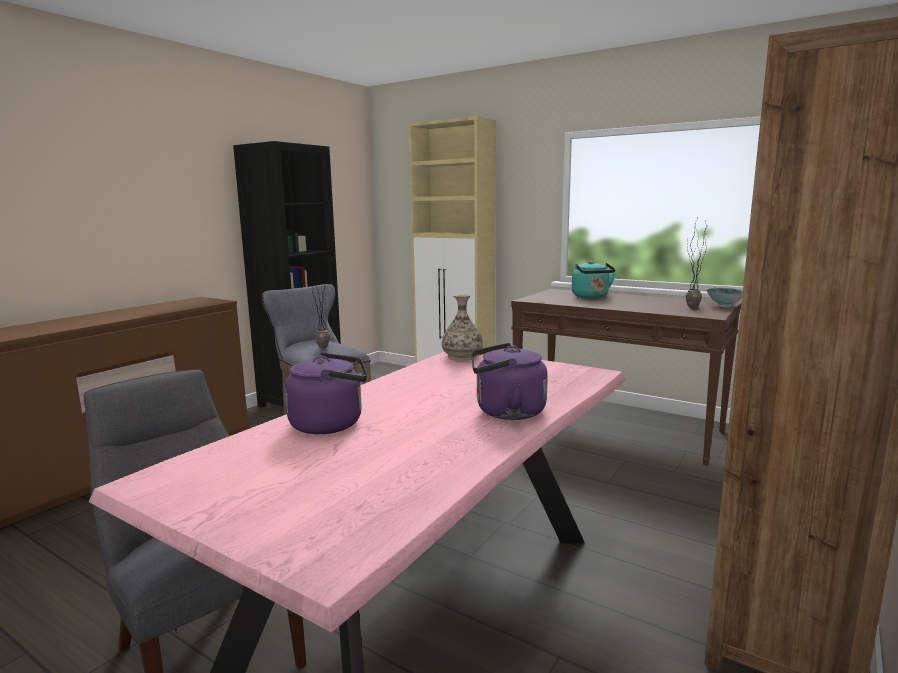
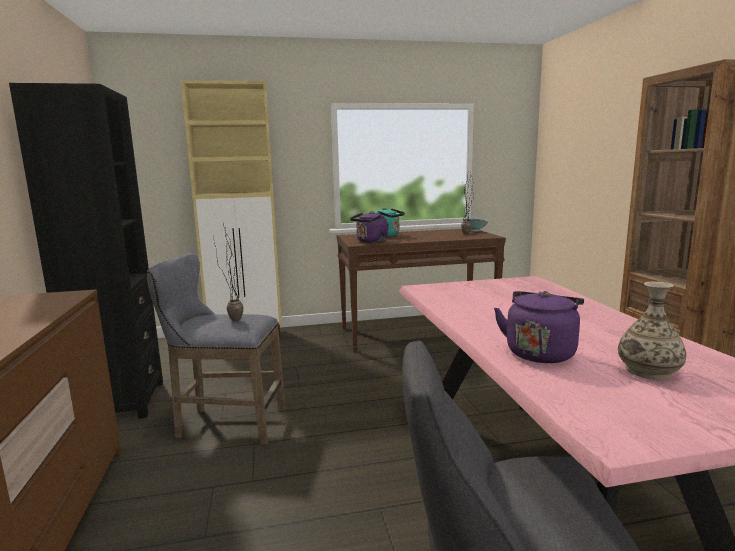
camera: 45 degrees left, 0 degrees up
vase [442,294,483,361] -> vase moved to [618,282,686,380]
purple kettle [472,343,548,420] -> purple kettle moved to [350,211,389,243]

